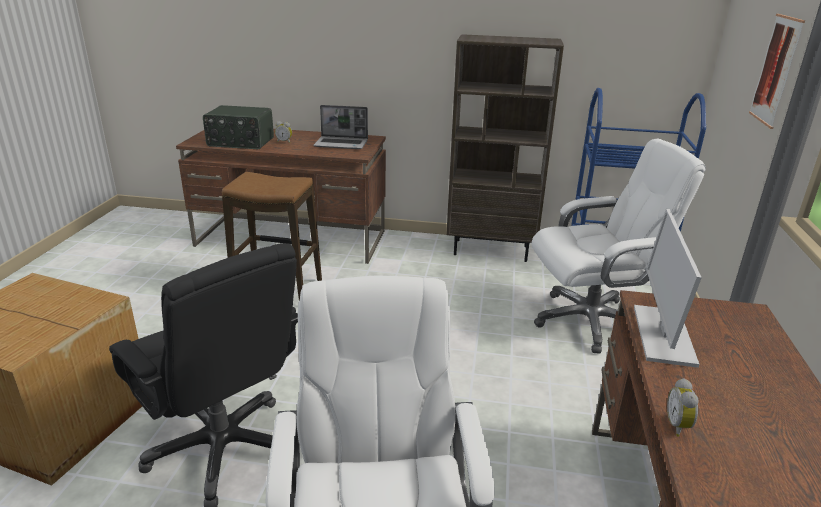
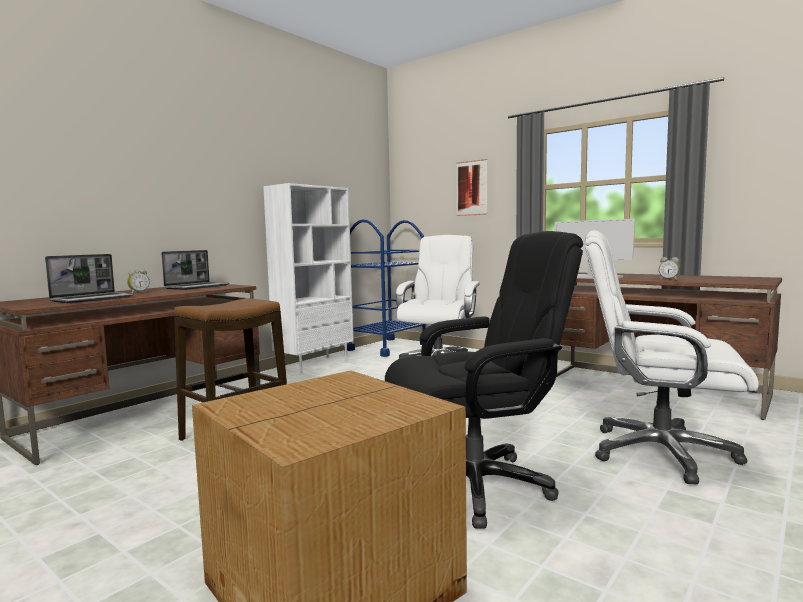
camera: 60 degrees left, 20 degrees down
radio [203,105,274,149] -> laptop [45,254,134,303]
brown bookcase [446,34,564,262] -> white bookcase [263,183,354,374]

